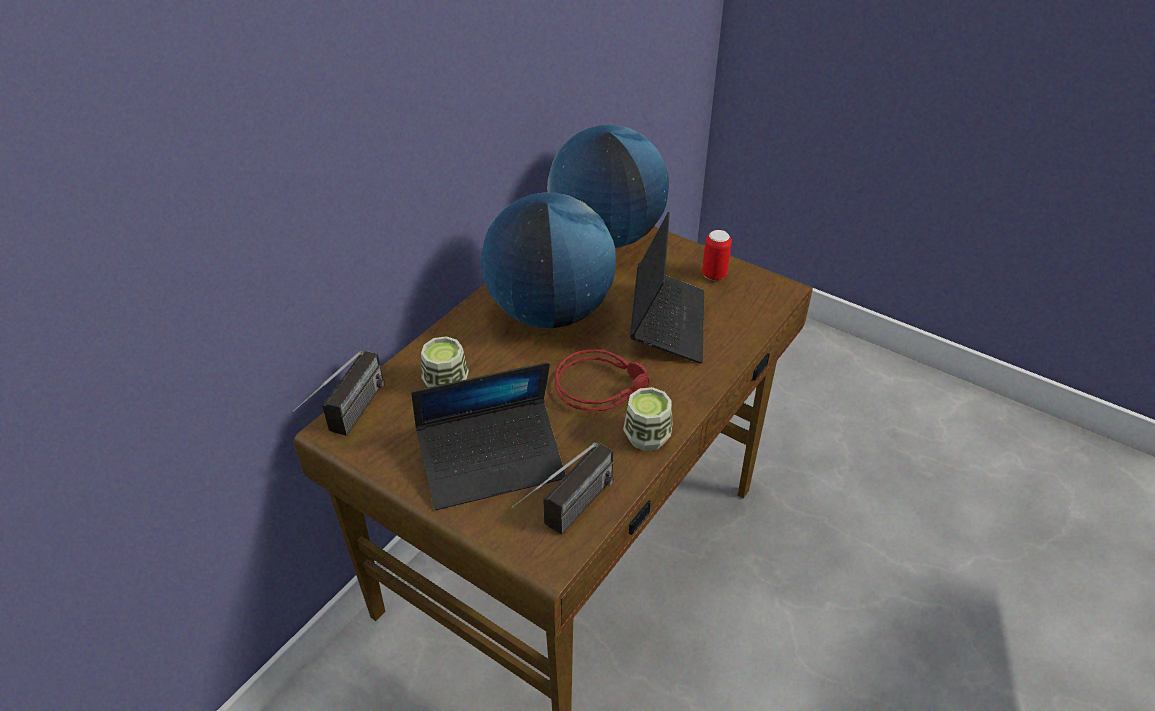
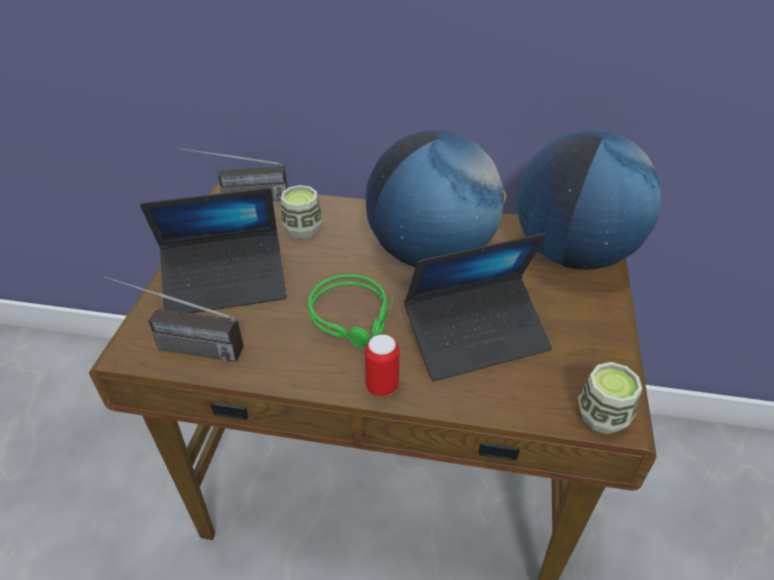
camera: 65 degrees right, 0 degrees up
laptop [411,362,566,510] -> laptop turned 60 degrees counterclockwise [140,188,287,313]
red headphones [555,349,650,411] -> green headphones [308,274,393,348]
cup [623,387,673,451] -> cup moved to [578,362,642,434]
can [702,230,732,281] -> can moved to [365,334,400,397]

